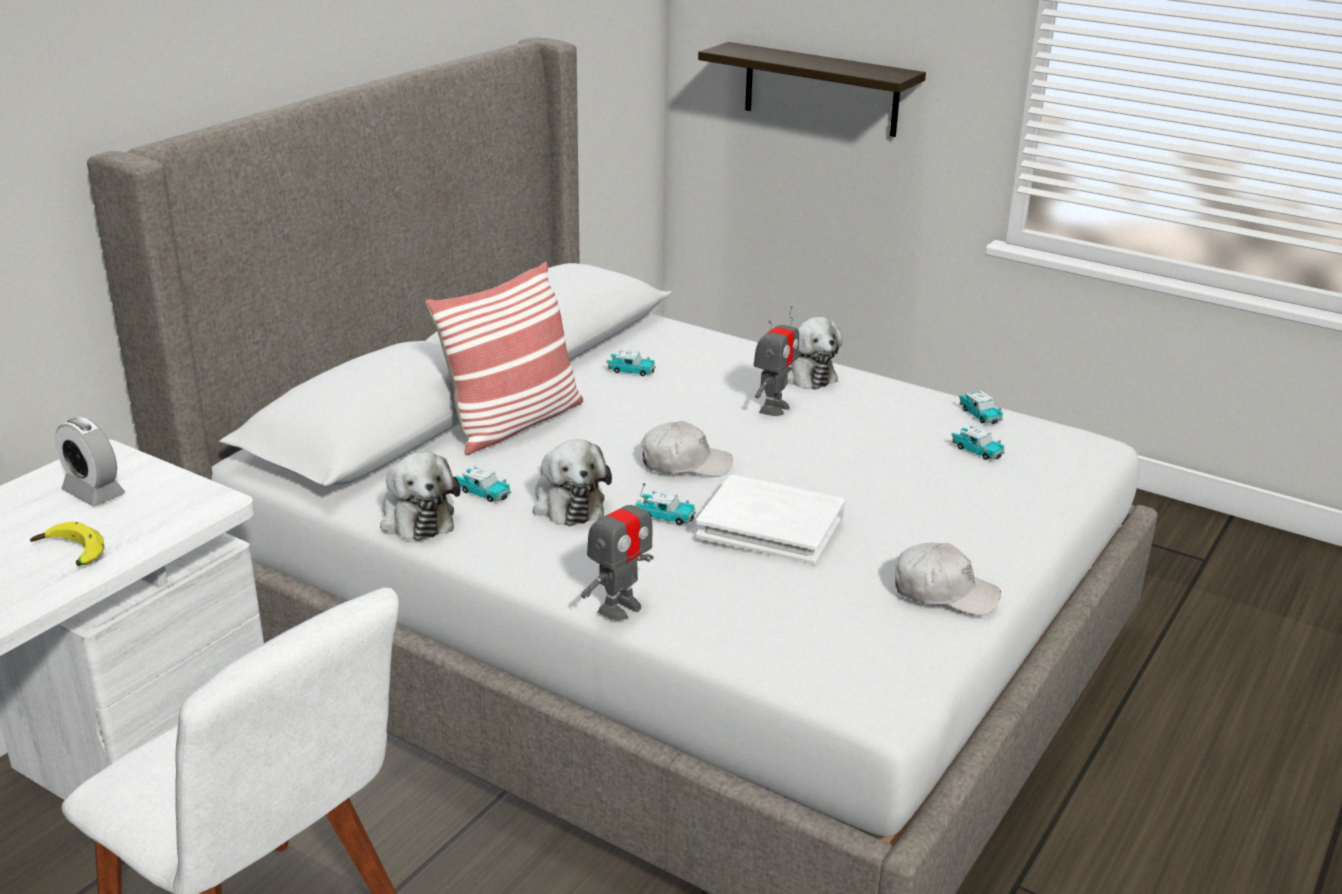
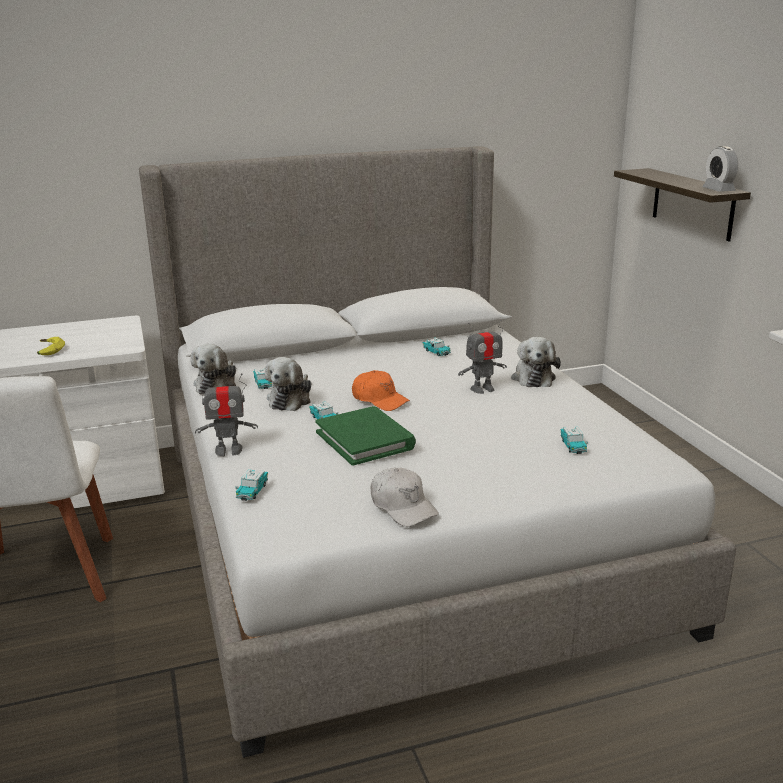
camera: 40 degrees right, 5 degrees down
alarm clock [55,417,125,506] -> alarm clock moved to [702,146,738,192]
pillow [426,262,583,455] -> none
white cap [641,421,733,477] -> orange cap [352,370,410,411]
white book [695,475,845,565] -> green book [315,406,416,466]
toy car [959,390,1003,424] -> toy car moved to [235,469,268,501]

